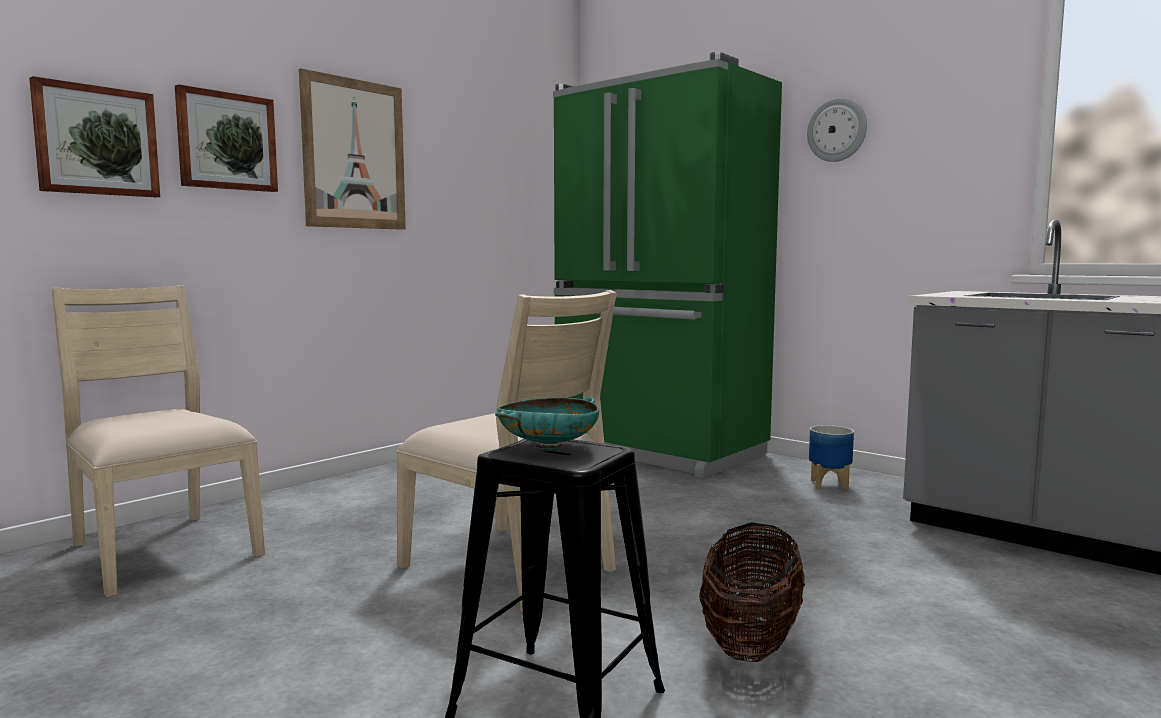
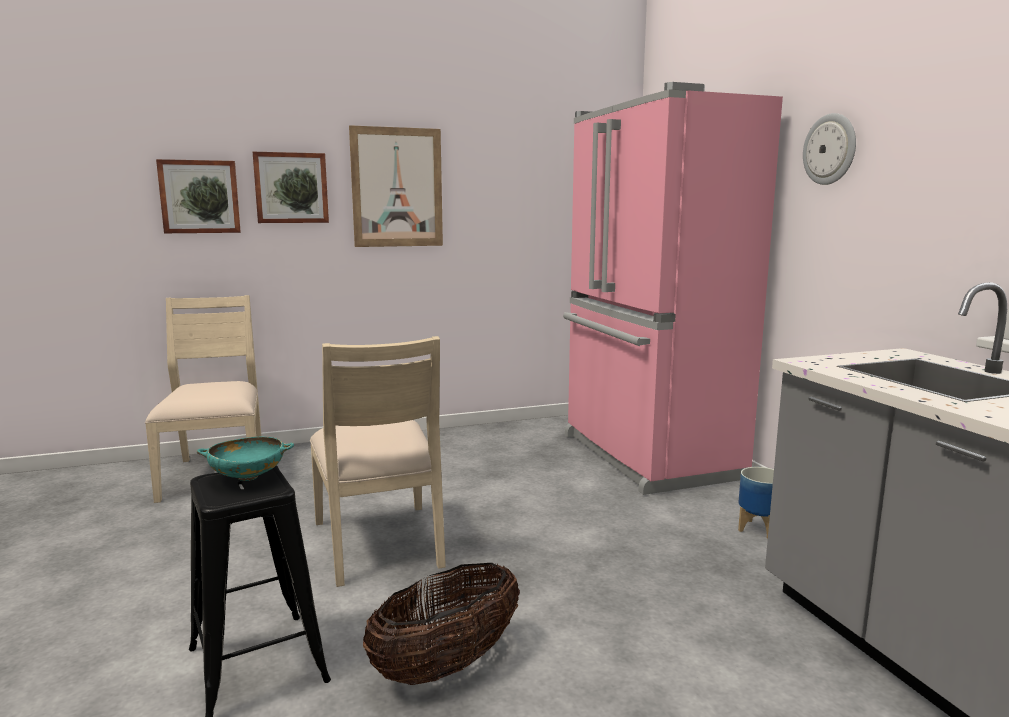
camera: 30 degrees right, 5 degrees up
green fridge [553,52,782,478] -> pink fridge [563,82,783,495]

